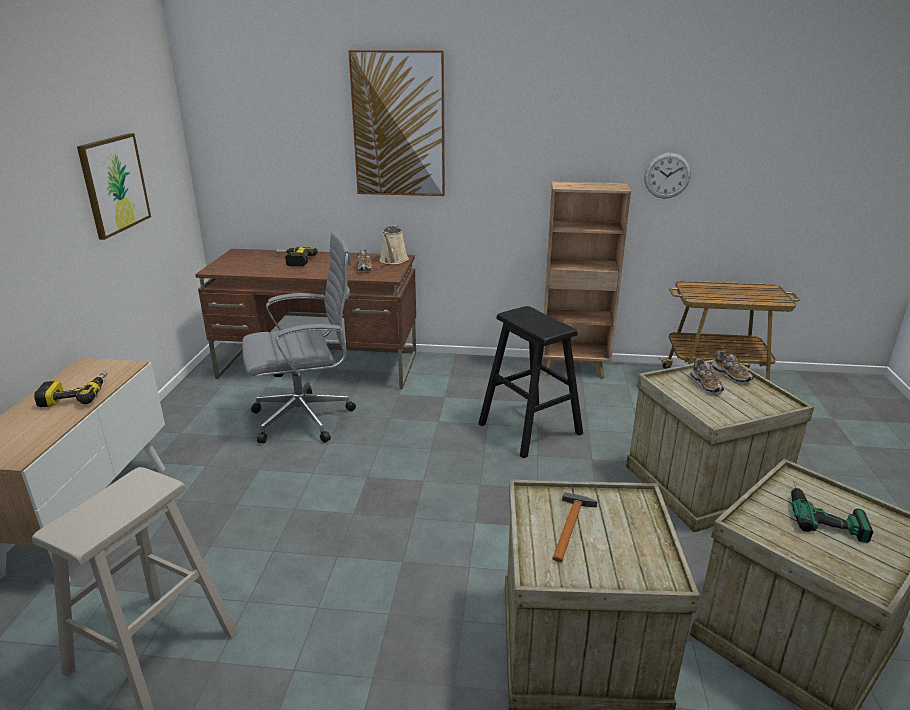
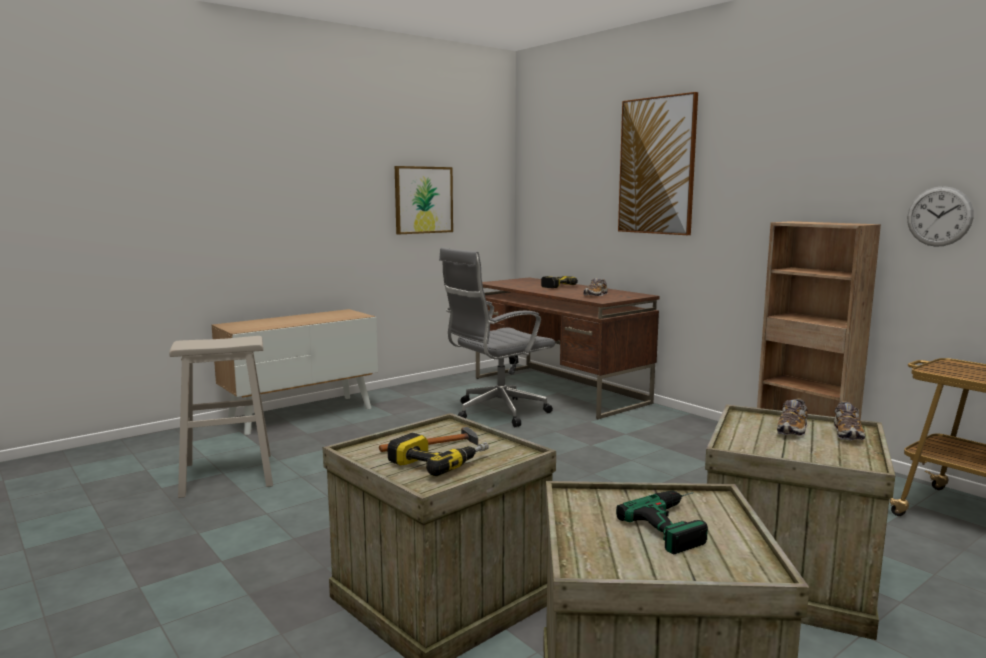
camera: 45 degrees right, 15 degrees down
power drill [34,370,108,407] -> power drill moved to [388,433,489,476]
grey office chair [242,232,356,443] -> grey office chair turned 120 degrees clockwise [439,247,555,427]
beige watering can [379,225,409,264] -> none
black stool [478,306,583,458] -> none

